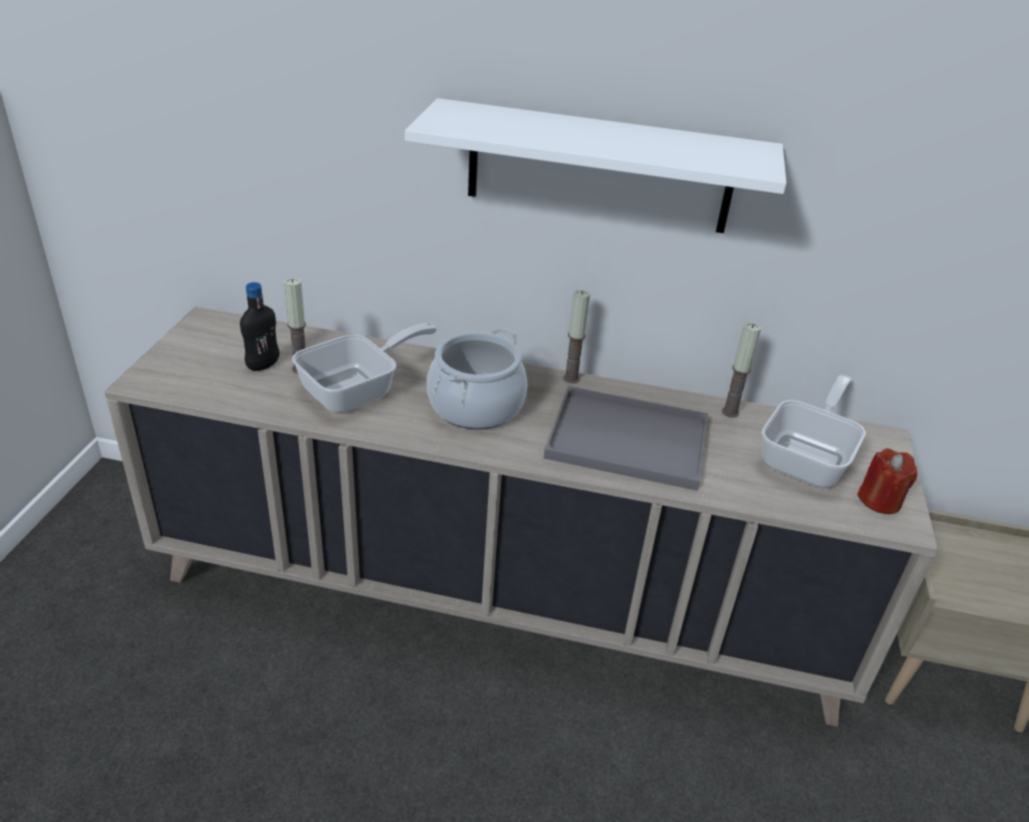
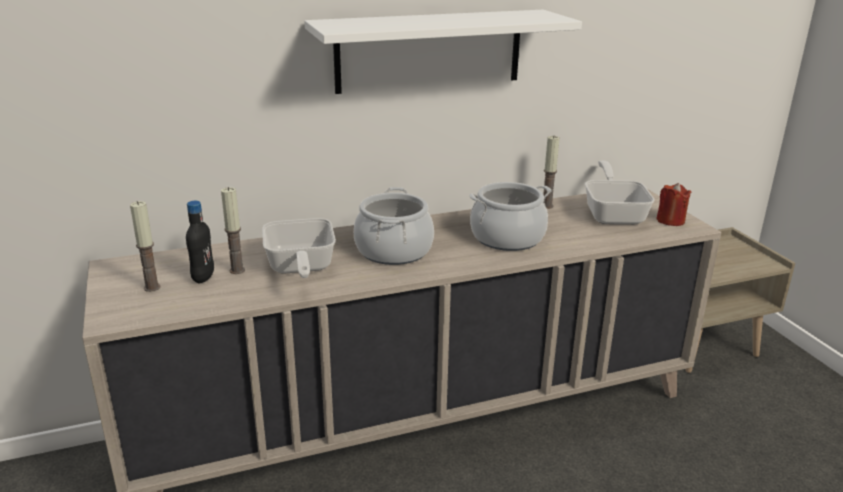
camera: 30 degrees left, 10 degrees down
frying pan [292,323,437,413] -> frying pan turned 150 degrees clockwise [262,218,336,278]
grey tray [544,386,709,491] -> cooking pot [469,182,551,251]
candle [563,290,590,384] -> candle moved to [130,201,160,292]

